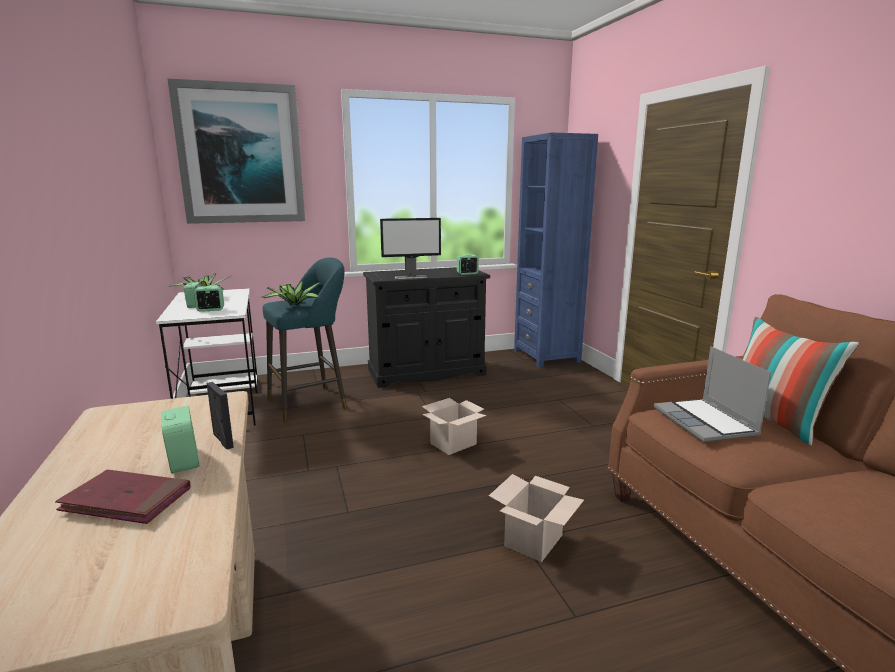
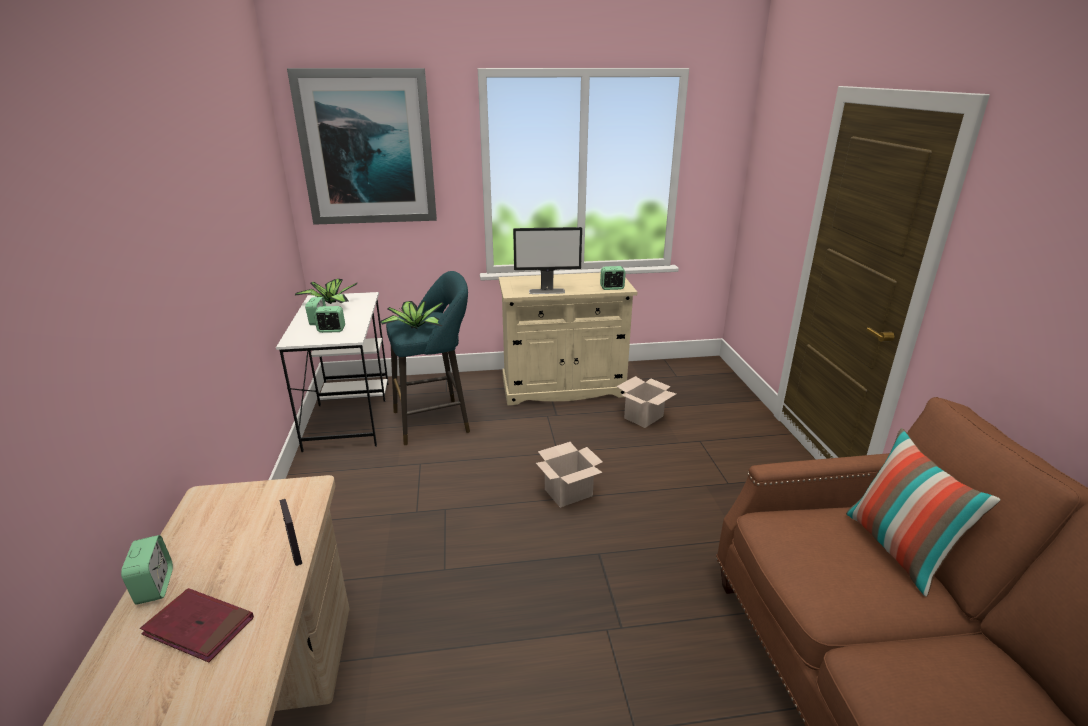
camera: 10 degrees right, 10 degrees up
alarm clock [161,406,200,474] -> alarm clock moved to [121,535,173,605]
black cabinet [363,267,490,388] -> beige cabinet [499,273,637,405]
cardboard box [489,474,584,562] -> cardboard box moved to [616,376,676,428]
blue bookcase [514,132,598,368] -> none
laptop [654,346,771,442] -> none

